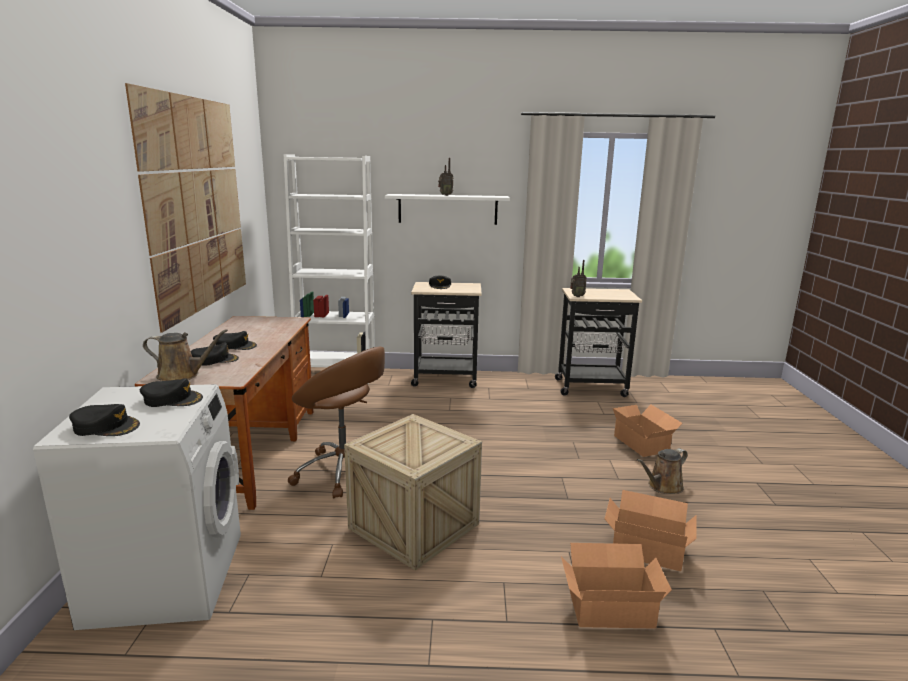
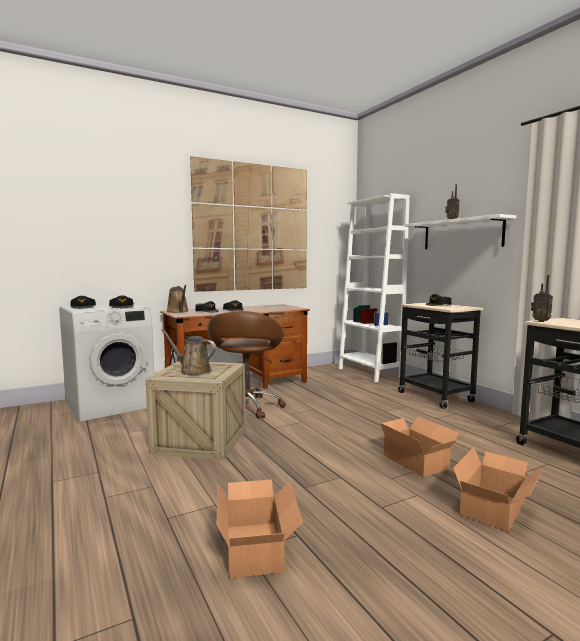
camera: 60 degrees right, 10 degrees down
cardboard box [561,543,672,629] -> cardboard box moved to [380,416,460,477]
brown watering can [637,448,688,494] -> brown watering can moved to [161,329,216,375]

